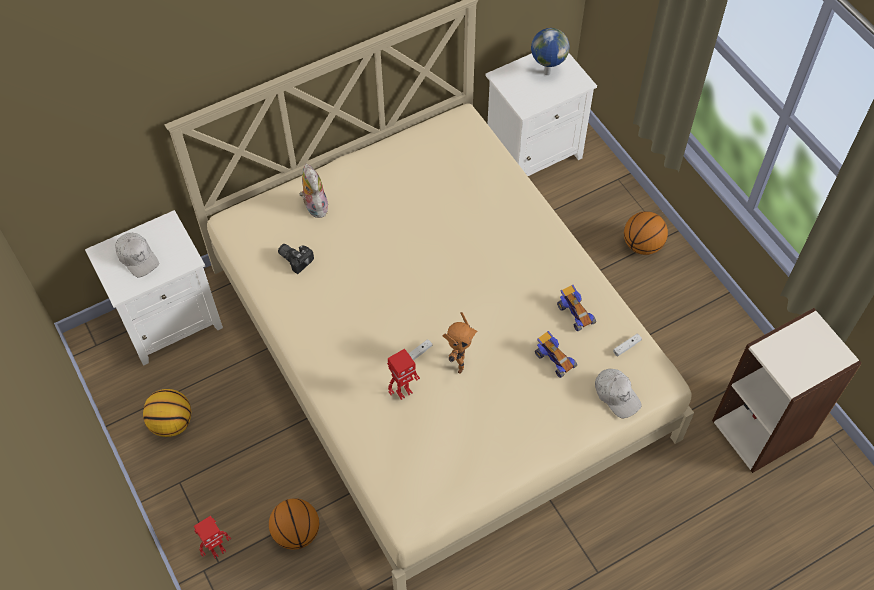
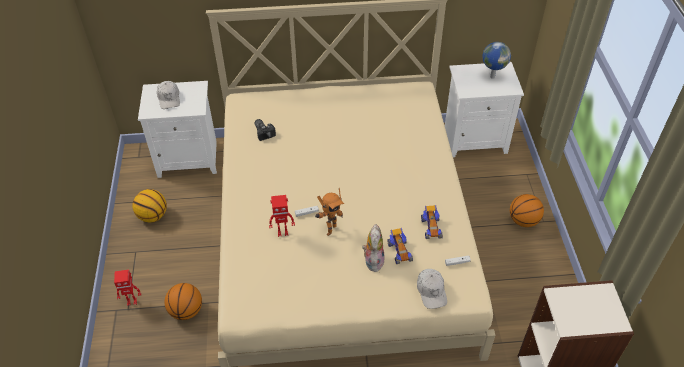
camera: 25 degrees right, 10 degrees down
plush toy [299,164,328,218] -> plush toy moved to [362,224,385,272]

